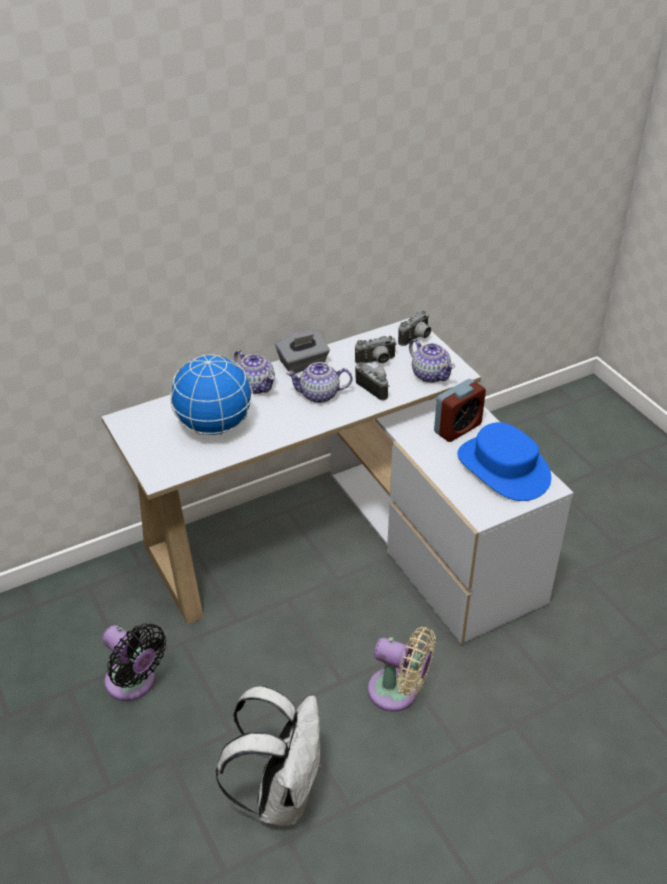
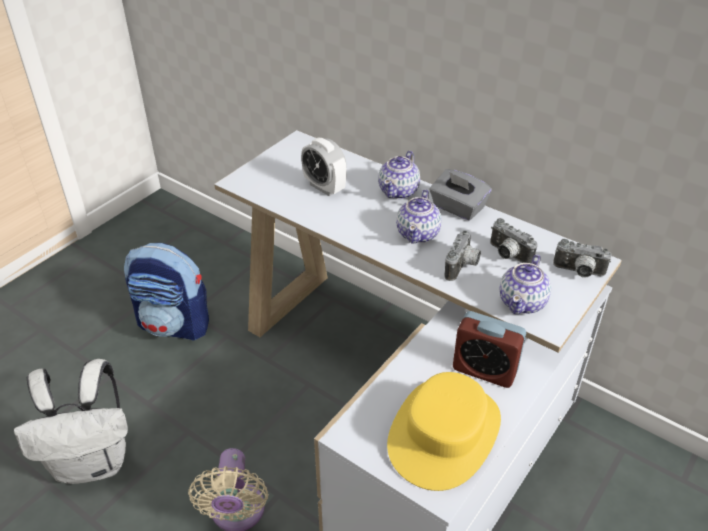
camera: 65 degrees right, 0 degrees up
black fan [102,624,166,701] -> backpack [124,243,209,341]
globe [170,354,253,435] -> alarm clock [301,138,347,196]
teapot [286,362,352,403] -> teapot turned 135 degrees counterclockwise [396,190,442,244]
blue hat [457,422,551,501] -> yellow hat [387,372,501,491]

